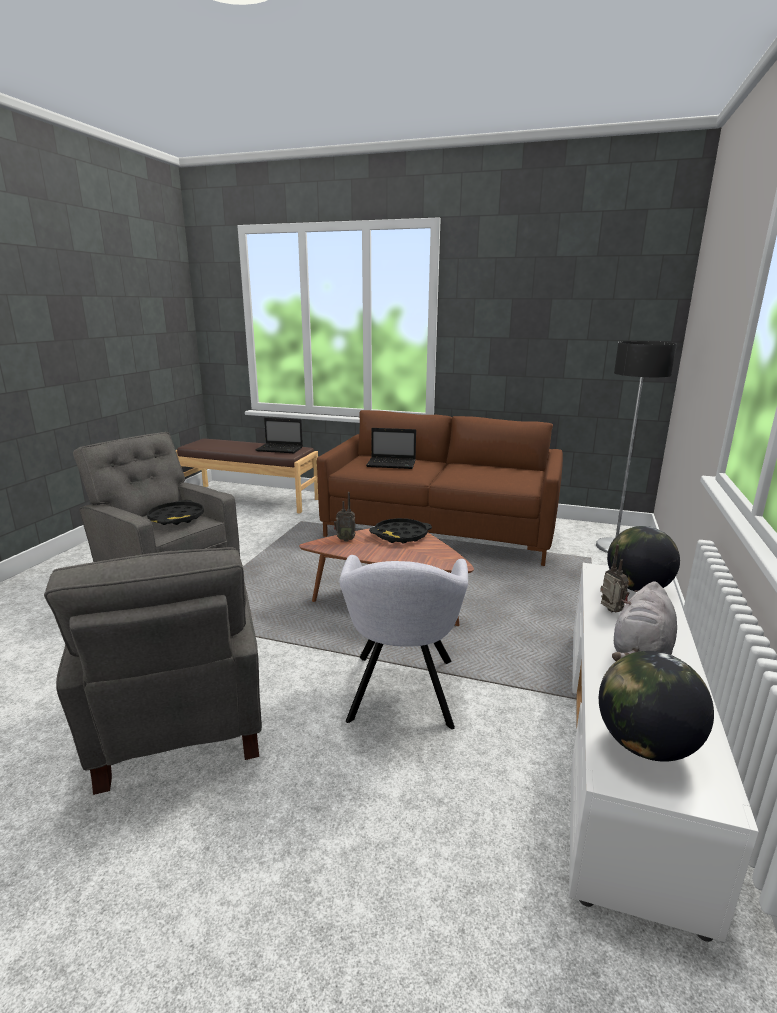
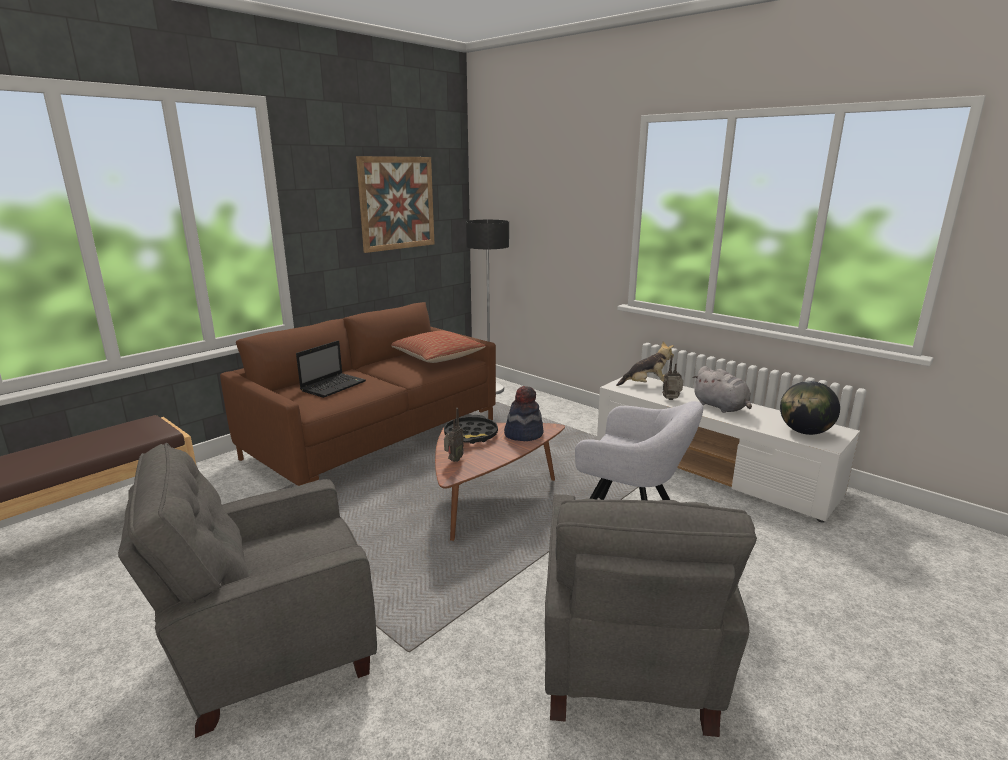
camera: 65 degrees left, 0 degrees up
grey armchair [44,547,262,795] -> grey armchair turned 90 degrees clockwise [545,494,757,737]
black tray [147,500,204,525] -> none
laptop [255,418,303,453] -> none
globe [607,526,680,591] -> plush toy [616,341,674,386]
none -> picture [356,156,435,253]
none -> pillow [391,330,486,363]
none -> hat [504,386,543,441]

